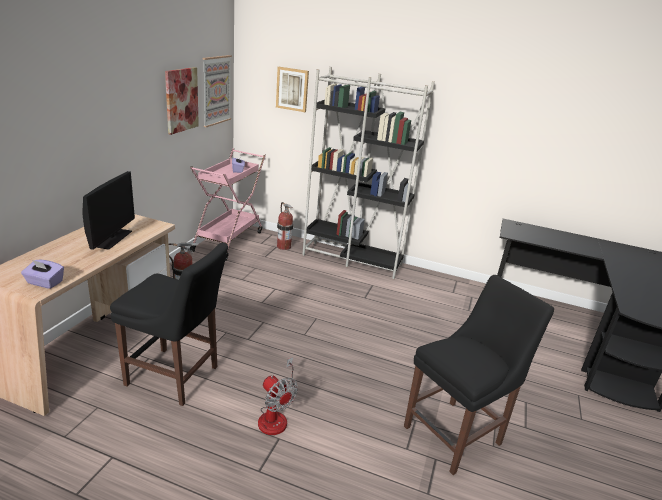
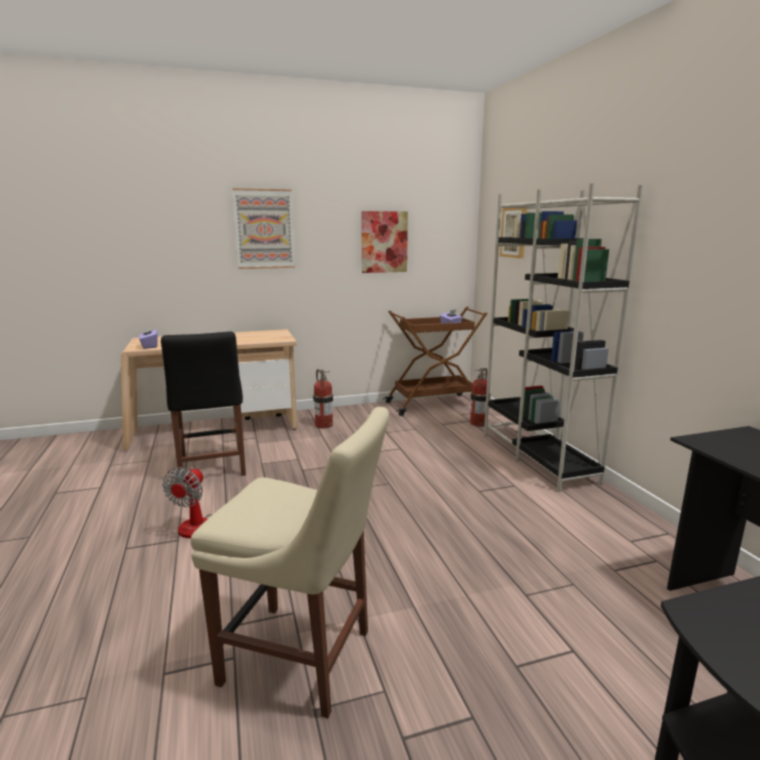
camera: 55 degrees right, 10 degrees down
monitor [82,171,135,250] -> none
pink cart [189,148,266,261] -> brown cart [383,307,488,416]
picture [202,55,232,127] -> picture moved to [232,188,295,269]
black chair [404,275,554,475] -> beige chair [191,407,389,719]

